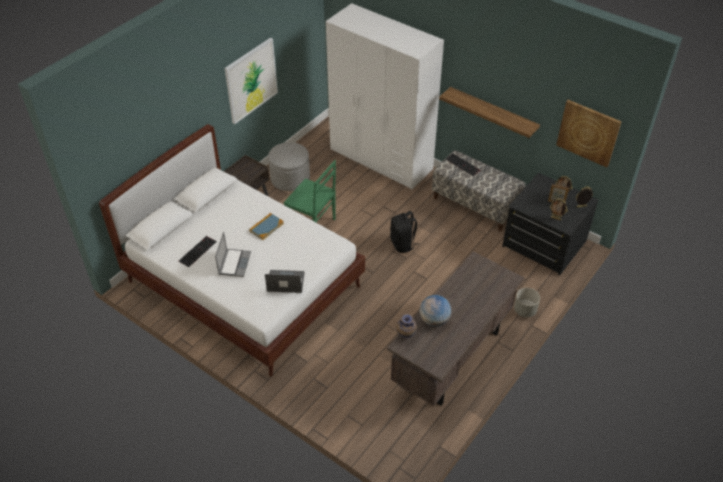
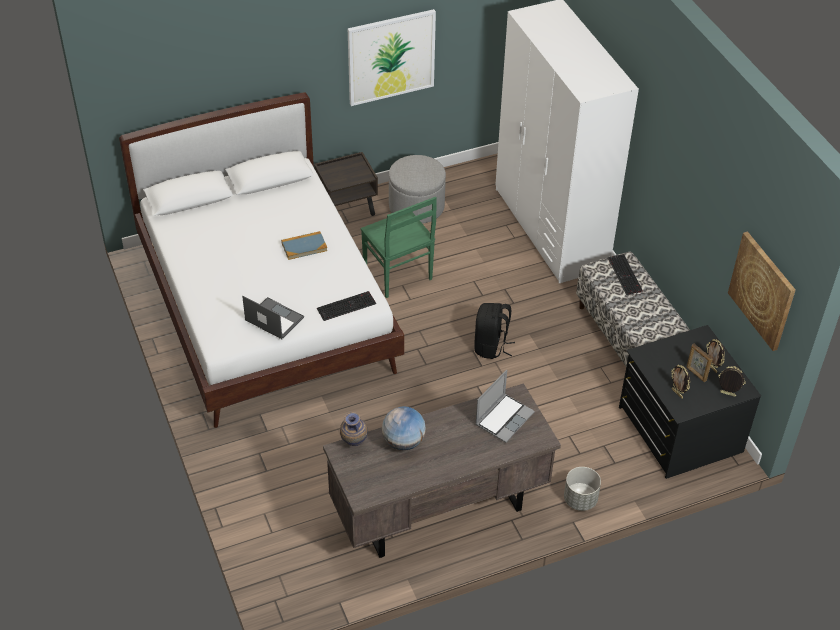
camera: 30 degrees right, 0 degrees up
keyboard [179,236,217,267] -> keyboard moved to [317,291,376,321]
laptop [215,232,251,277] -> laptop moved to [475,370,535,443]
shelf [439,87,540,139] -> none

